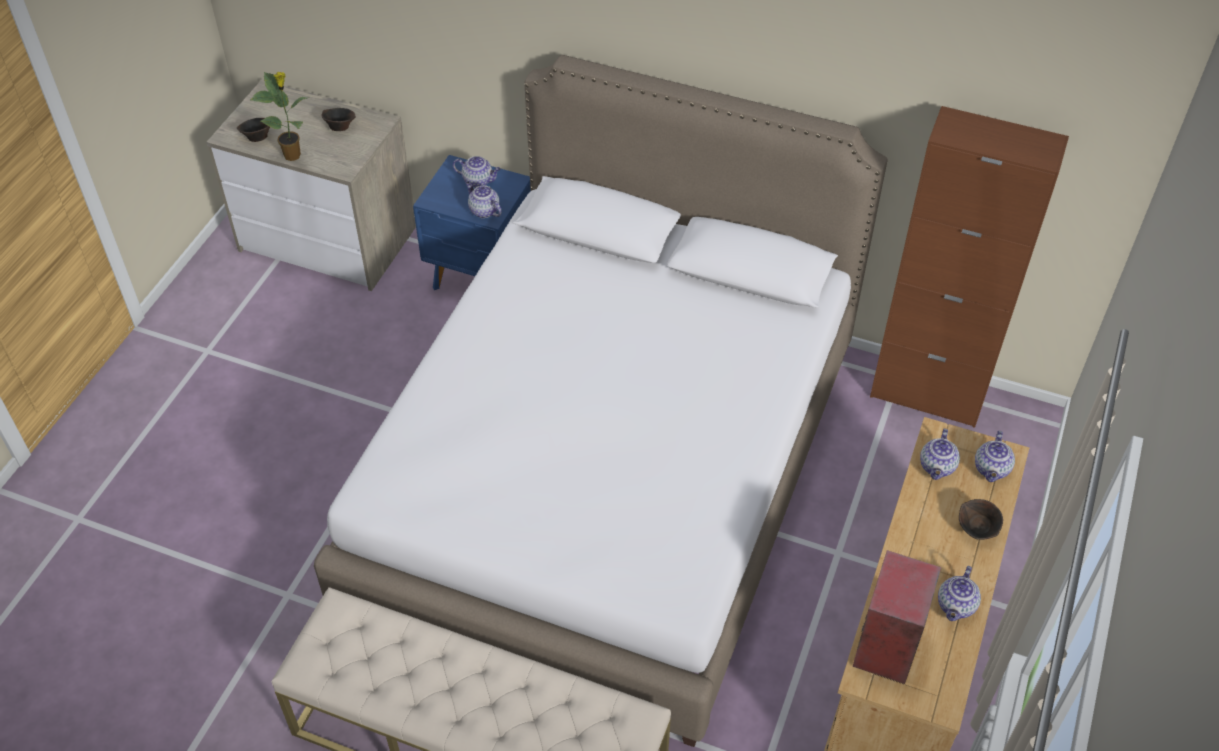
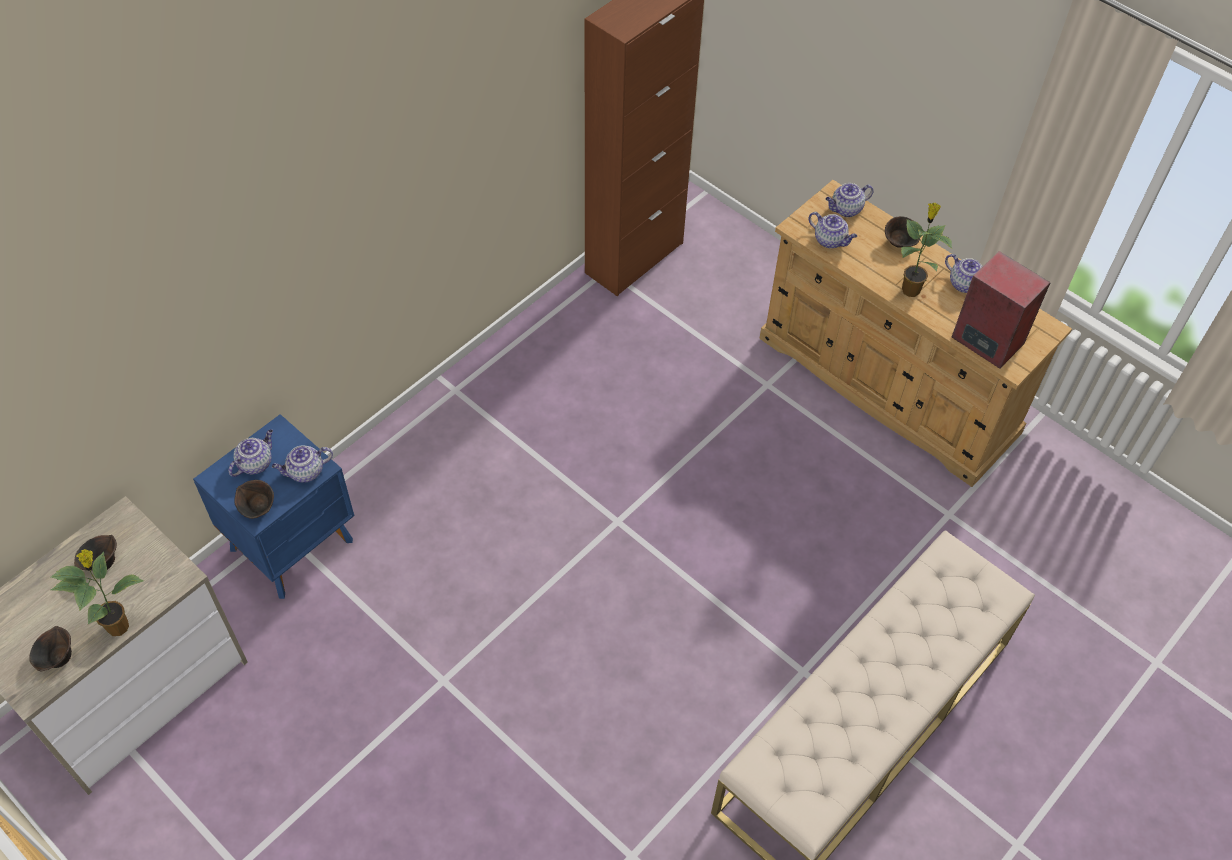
camera: 70 degrees left, 5 degrees up
white bed [314,55,888,747] -> none
teapot [975,431,1015,482] -> teapot turned 120 degrees clockwise [826,183,874,217]
none -> brown bowl [234,480,274,519]
none -> potted plant [901,202,952,297]

